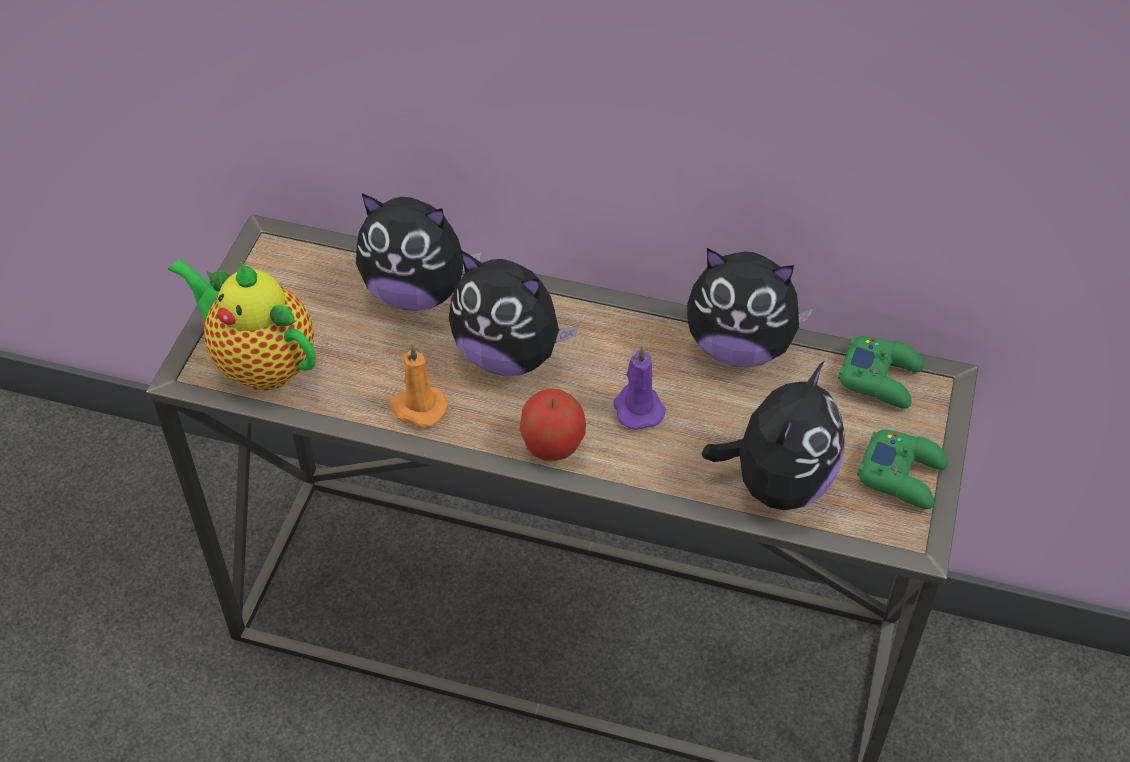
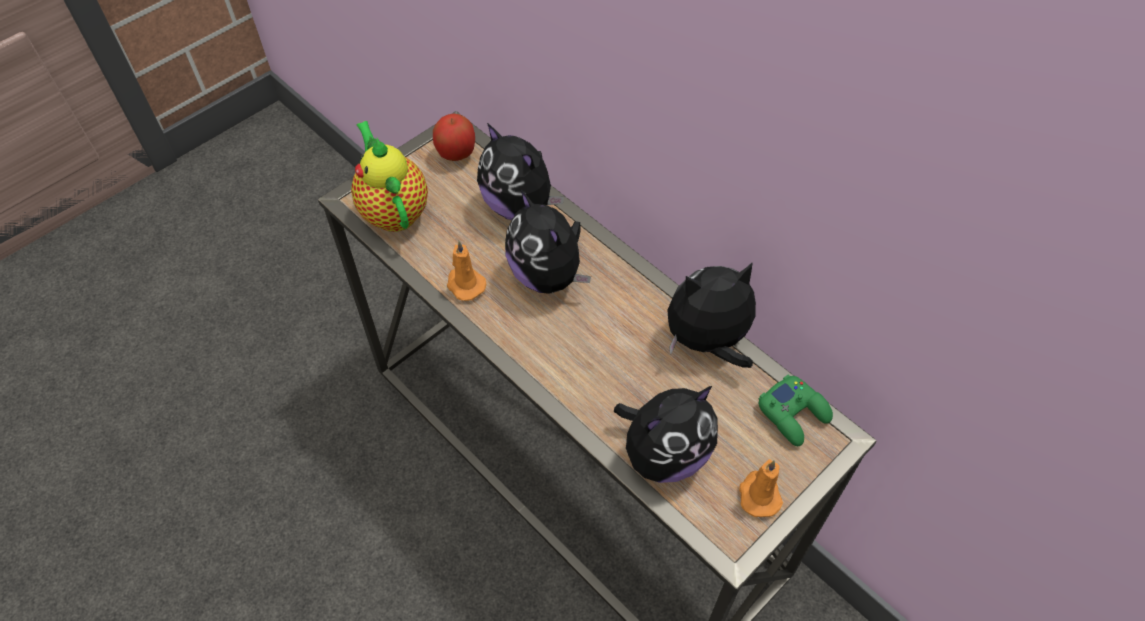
camera: 30 degrees right, 5 degrees up
apple [519,389,586,461] -> apple moved to [433,113,475,161]
purple candle [614,345,666,430] -> none
plush toy [687,248,814,367] -> plush toy turned 120 degrees clockwise [667,262,756,368]
green game controller [857,430,948,509] -> orange candle [739,459,783,517]

